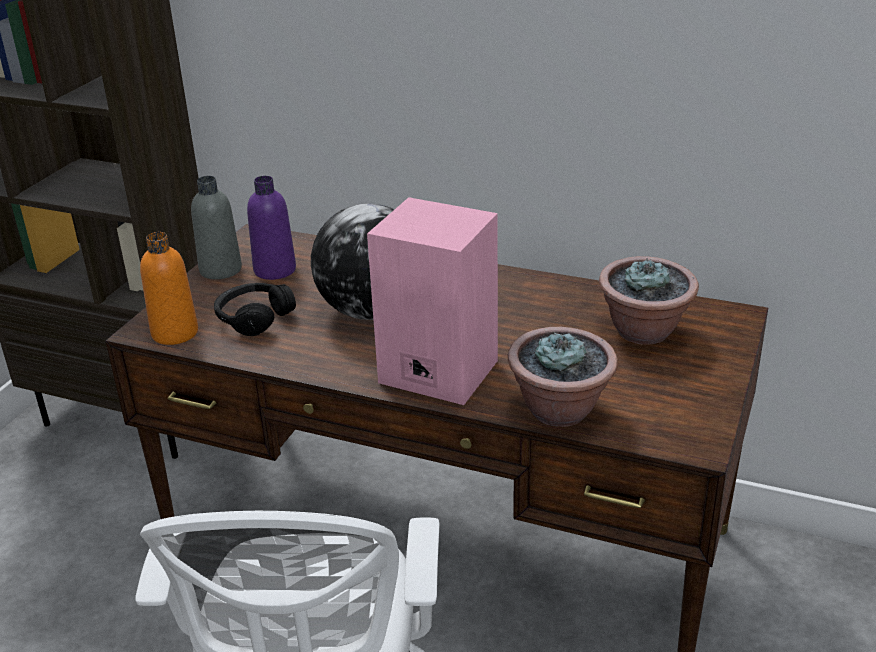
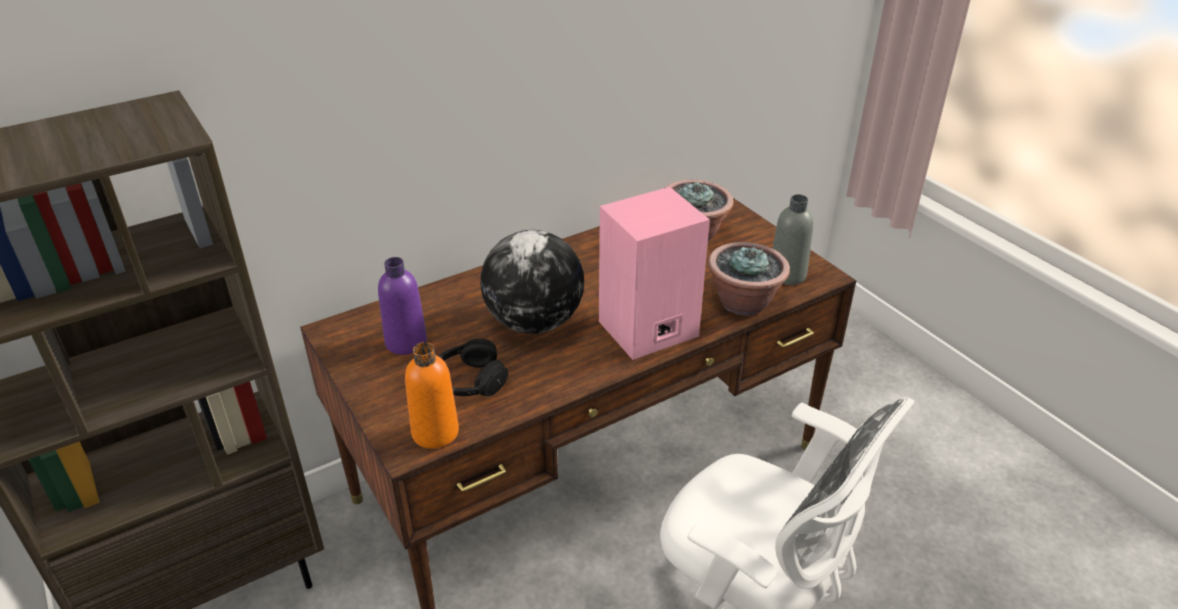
camera: 55 degrees left, 5 degrees up
grey bottle [191,176,242,279] -> grey bottle moved to [772,194,814,285]

